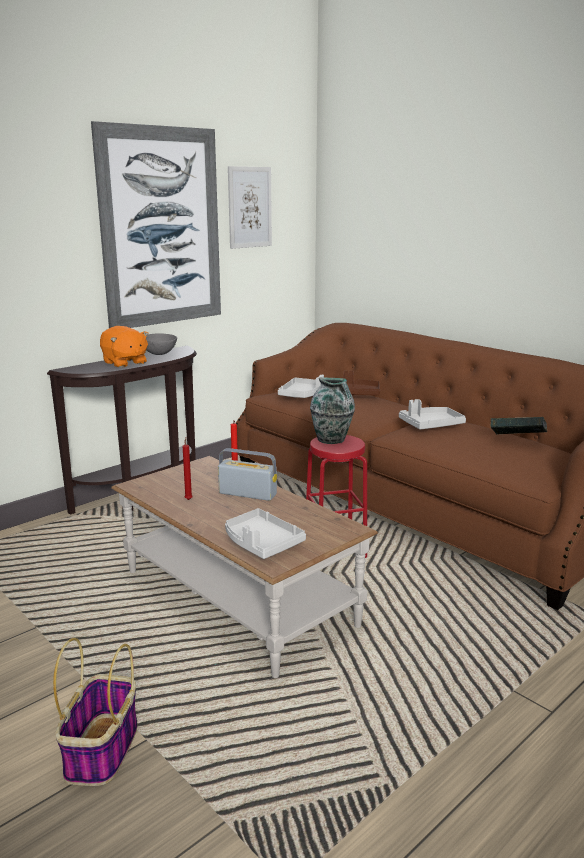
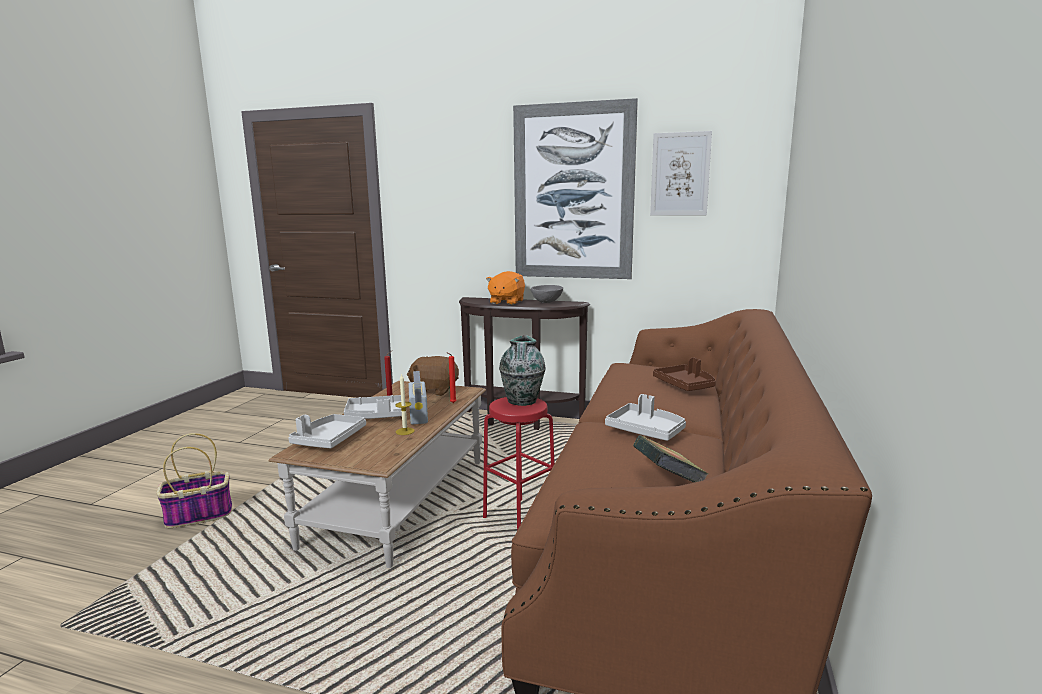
camera: 60 degrees right, 5 degrees down
grey tray [278,375,324,398] -> grey tray moved to [344,395,402,419]
none -> candle [395,373,415,435]
none -> brown plush toy [407,356,459,396]

